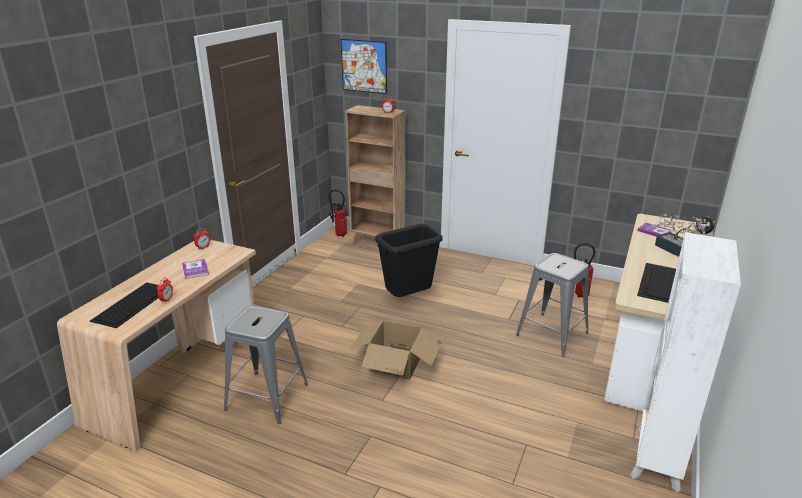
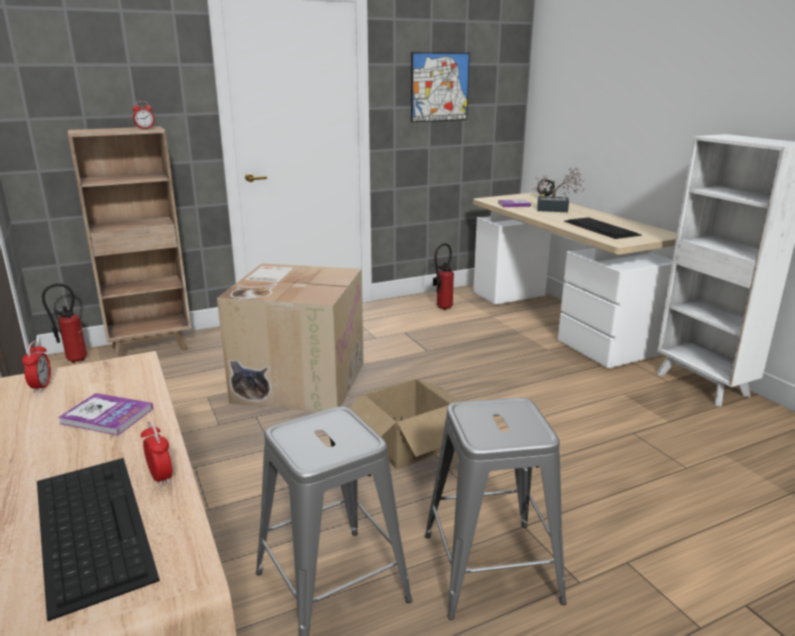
camera: 50 degrees left, 5 degrees down
picture [341,39,387,94] -> picture moved to [411,52,470,122]
black trash can [375,224,443,297] -> cardboard box [217,263,364,412]
grey stool [516,253,589,356] -> grey stool moved to [425,397,567,620]

